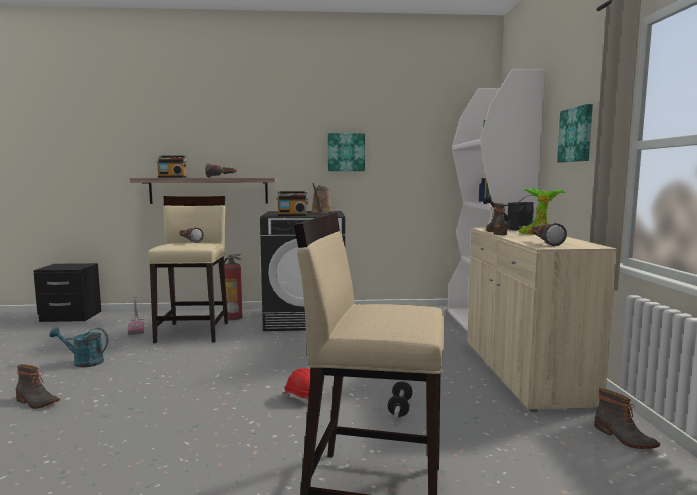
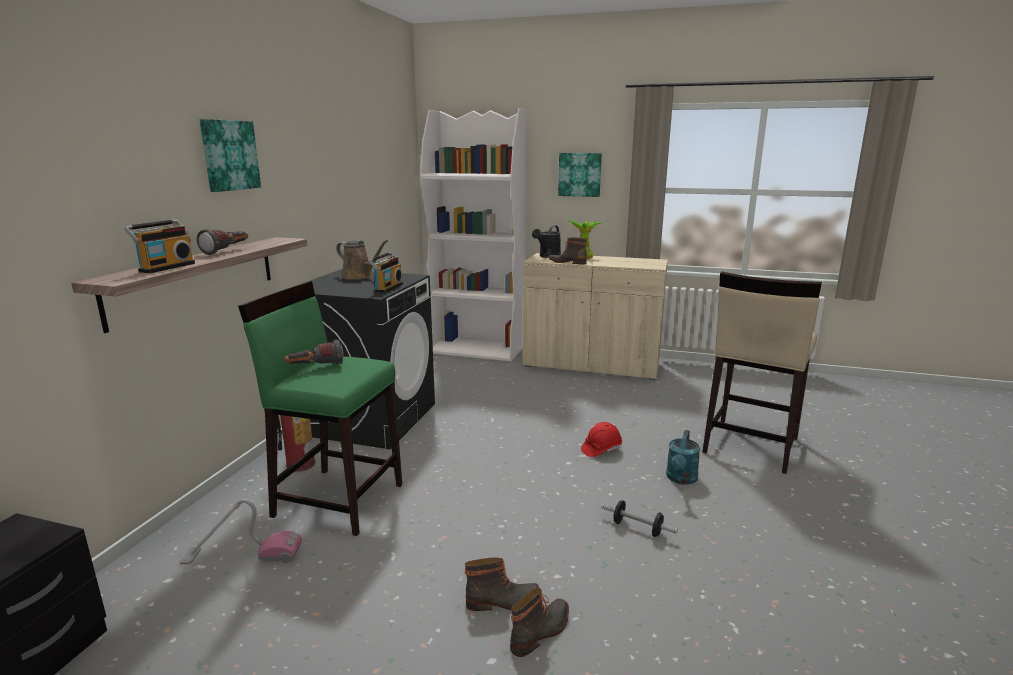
camera: 70 degrees left, 10 degrees up
turquoise watering can [49,327,109,367] -> turquoise watering can moved to [666,430,700,484]
beige stool [148,196,228,343] -> green stool [238,281,402,536]
picture [328,133,365,171] -> picture moved to [200,119,261,192]
dumbbell [388,381,413,417] -> dumbbell moved to [601,500,678,537]
flashlight [531,223,567,246] -> none
boot [594,388,660,449] -> boot moved to [465,557,539,611]

